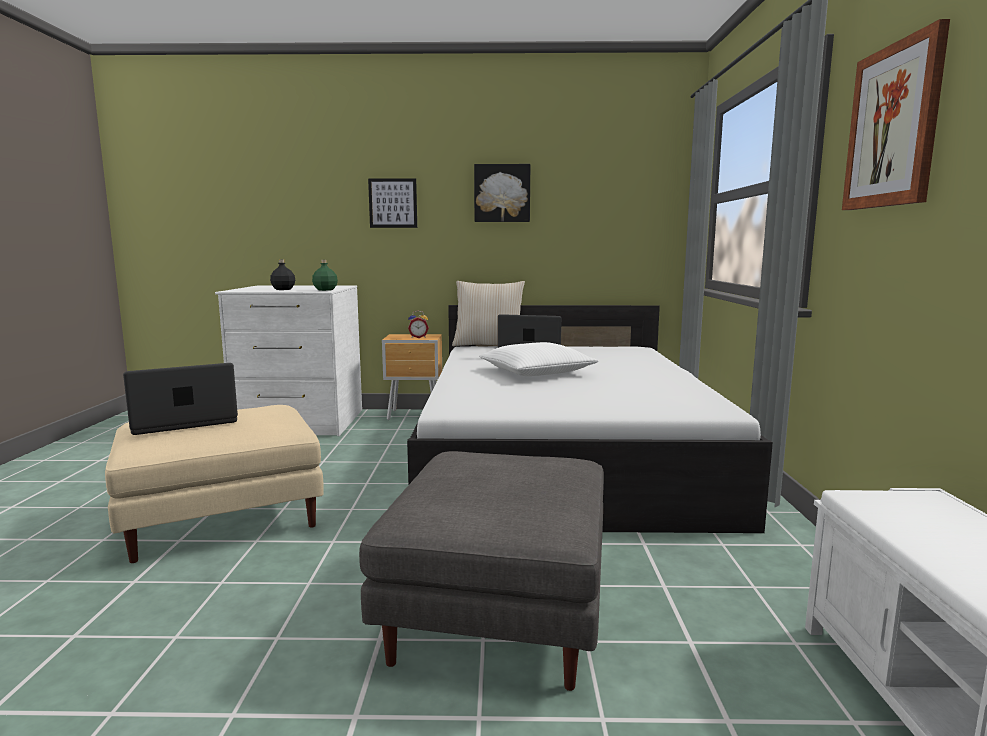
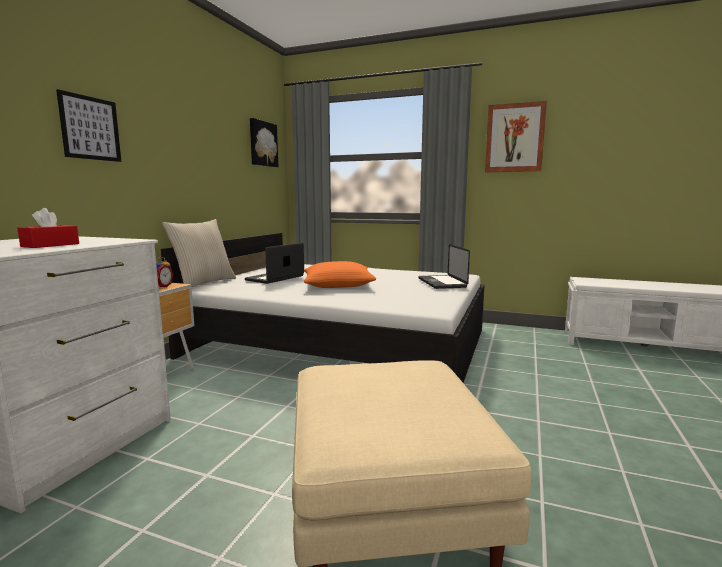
camera: 70 degrees left, 0 degrees up
laptop [123,363,238,435] -> laptop moved to [418,244,470,289]
black bottle [270,260,295,290] -> red tissue box [17,208,79,248]
green bottle [312,260,338,291] -> none
grey ottoman [359,451,604,691] -> none
picture [474,164,530,222] -> picture moved to [250,118,278,167]
white pillow [479,342,598,376] -> orange pillow [304,261,376,288]

